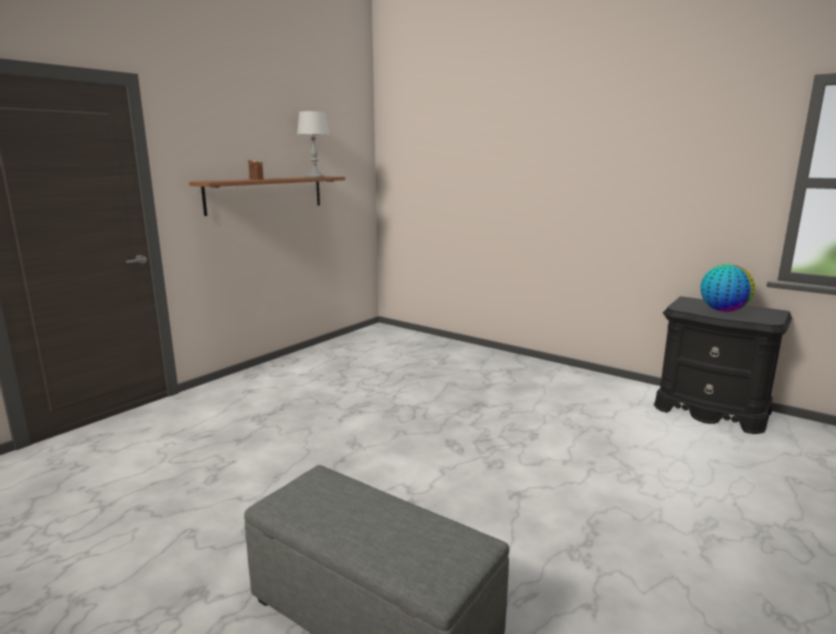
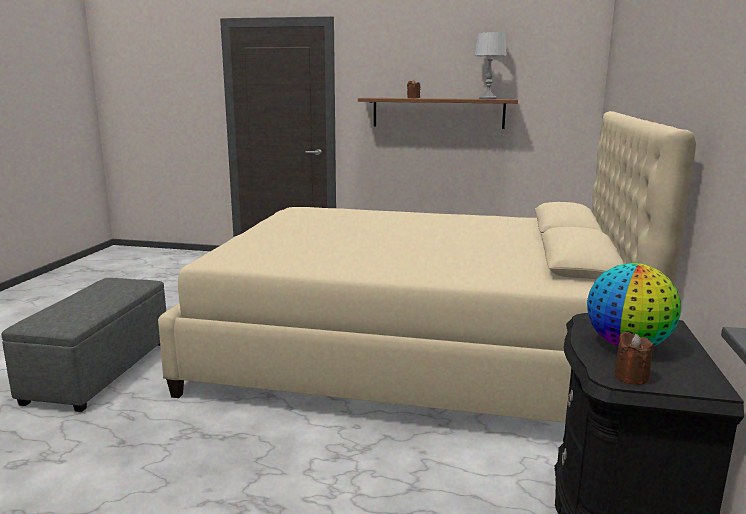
camera: 65 degrees right, 0 degrees up
none -> beige bed [158,111,696,423]
none -> brown candle [615,332,654,385]

